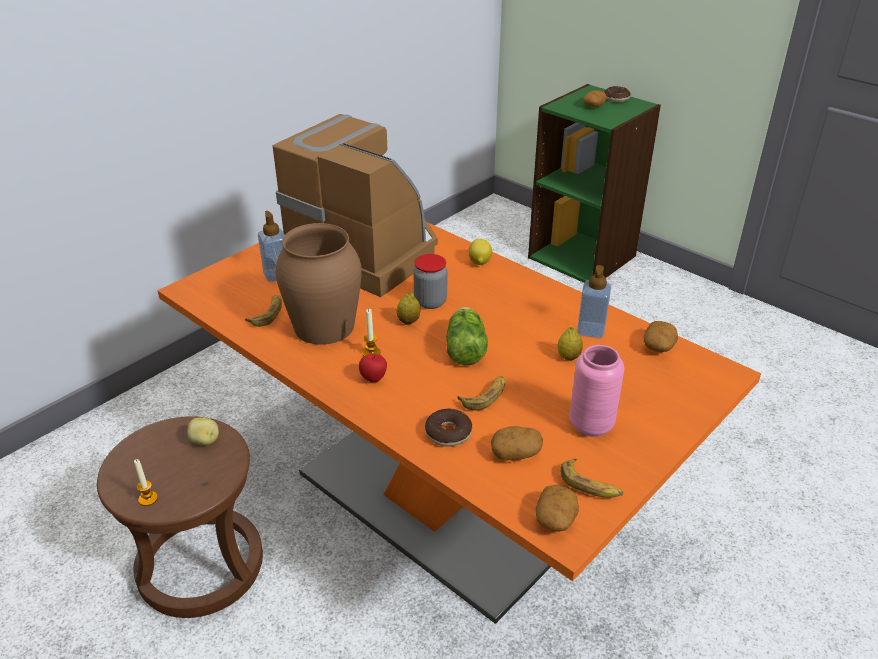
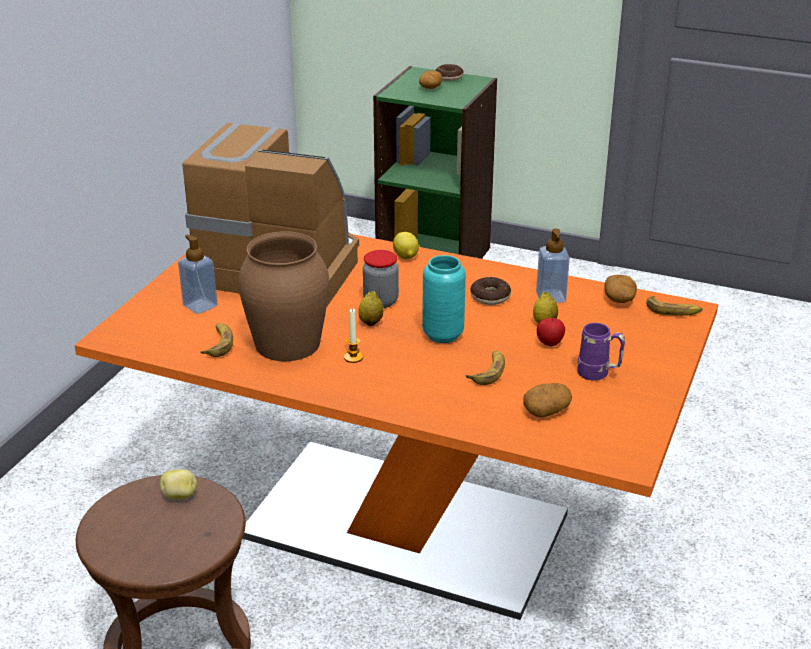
camera: 20 degrees left, 5 degrees down
candle [134,459,158,506] -> none
apple [359,354,387,382] -> apple moved to [537,318,565,346]
donut [425,409,472,447] -> donut moved to [470,277,511,305]
lettuce [446,307,488,365] -> turquoise vase [422,255,466,343]
potato [536,485,579,532] -> none
banana [560,458,623,498] -> banana moved to [646,296,703,316]
pink vase [570,345,624,437] -> purple mug [577,323,625,381]

